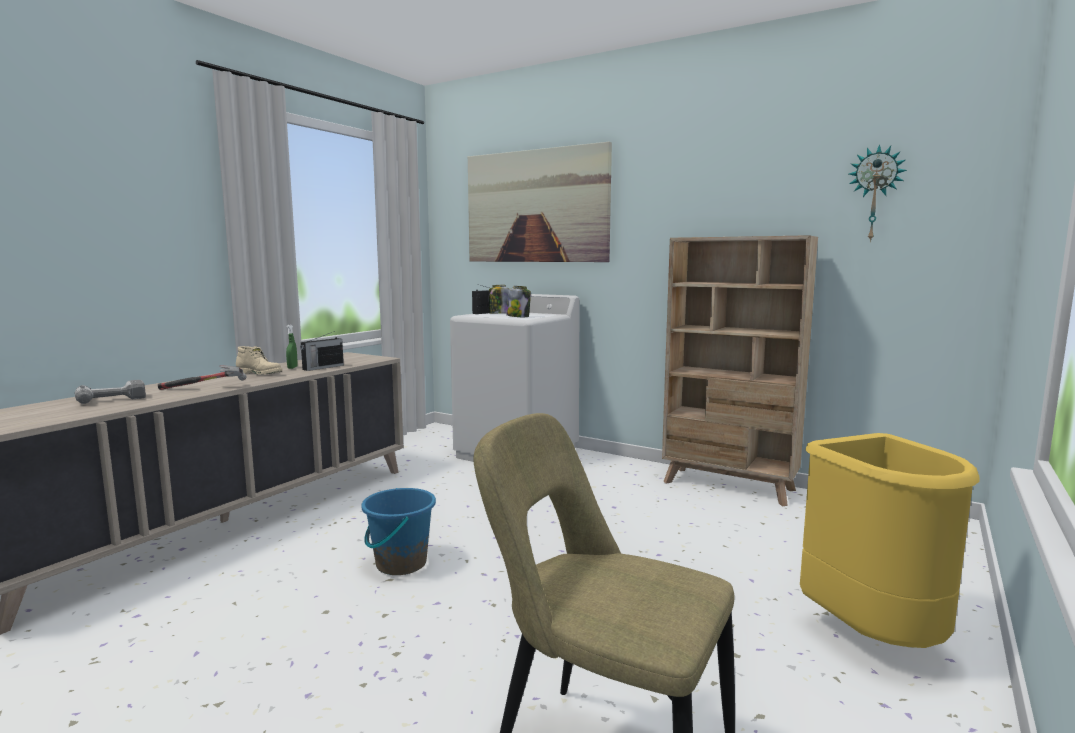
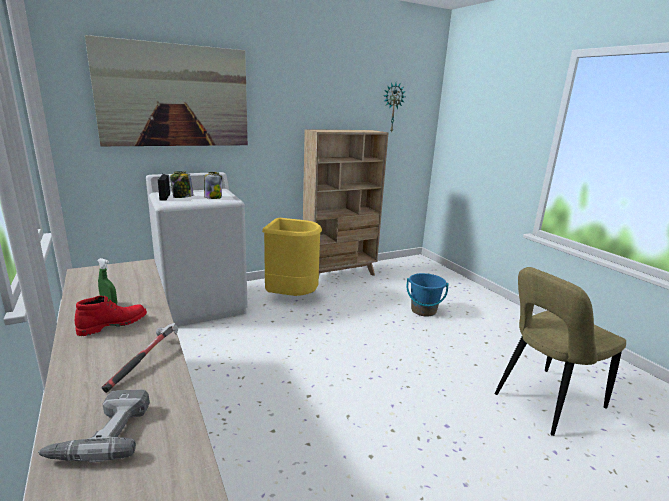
camera: 60 degrees left, 10 degrees up
beige boot [236,346,283,375] -> red boot [75,296,147,336]
radio [300,331,344,371] -> none
blue bucket [361,488,436,575] -> blue bucket moved to [407,273,449,317]
yellow trash can [800,433,980,648] -> yellow trash can moved to [262,218,322,296]

